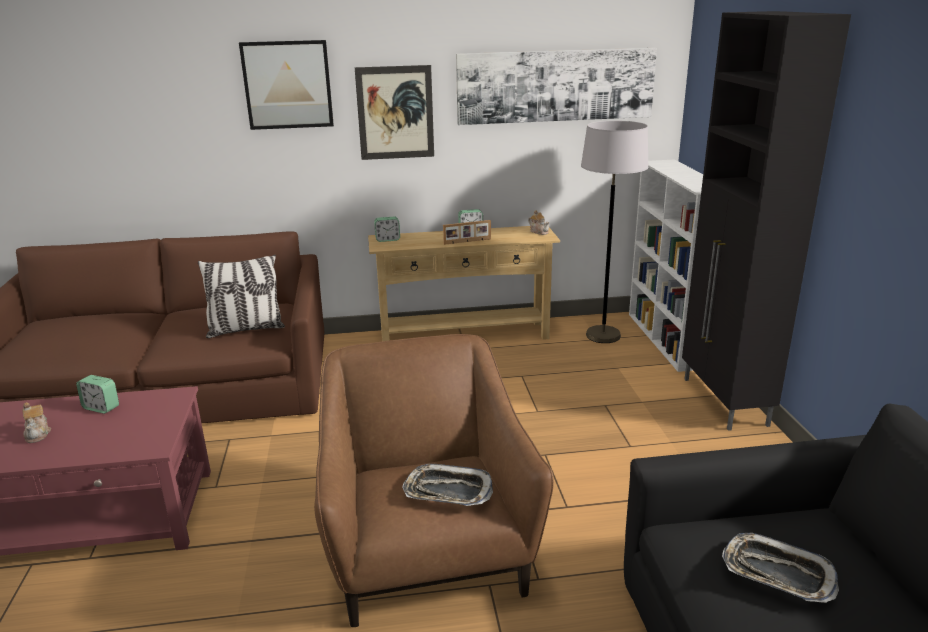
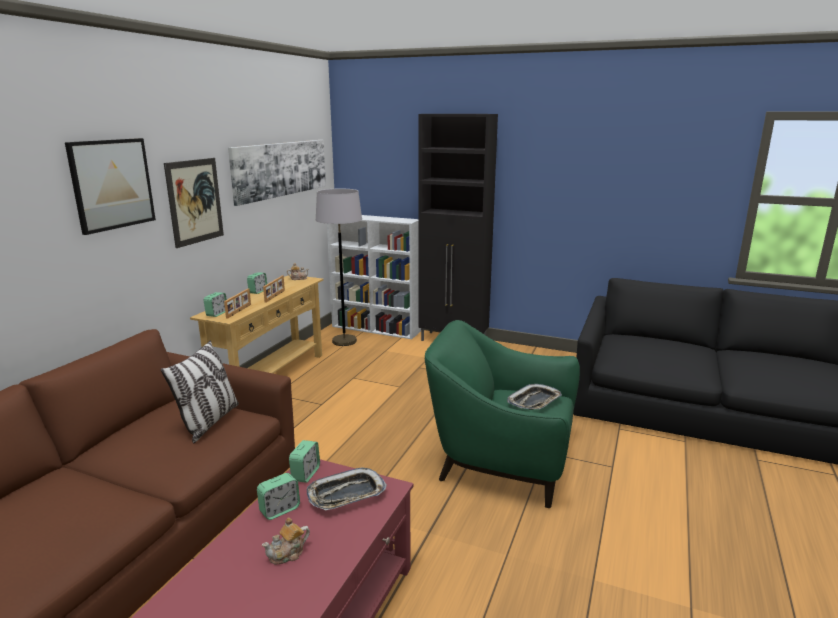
camera: 60 degrees left, 5 degrees down
teapot [22,402,51,443] -> teapot turned 135 degrees clockwise [262,517,310,564]
brown armchair [314,334,554,627] -> green armchair [425,320,580,508]
tray [722,533,839,603] -> tray moved to [307,467,387,510]
none -> picture frame [224,289,251,319]
none -> alarm clock [289,440,320,483]

